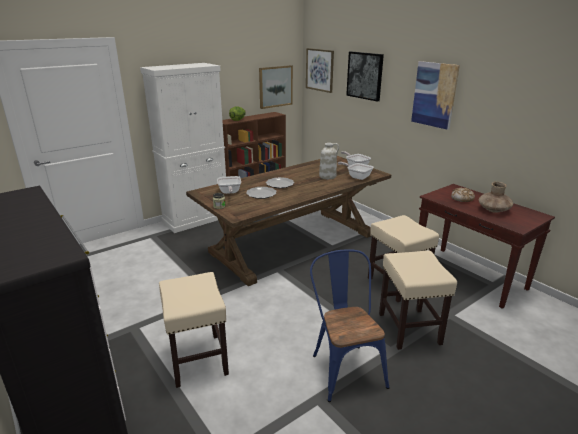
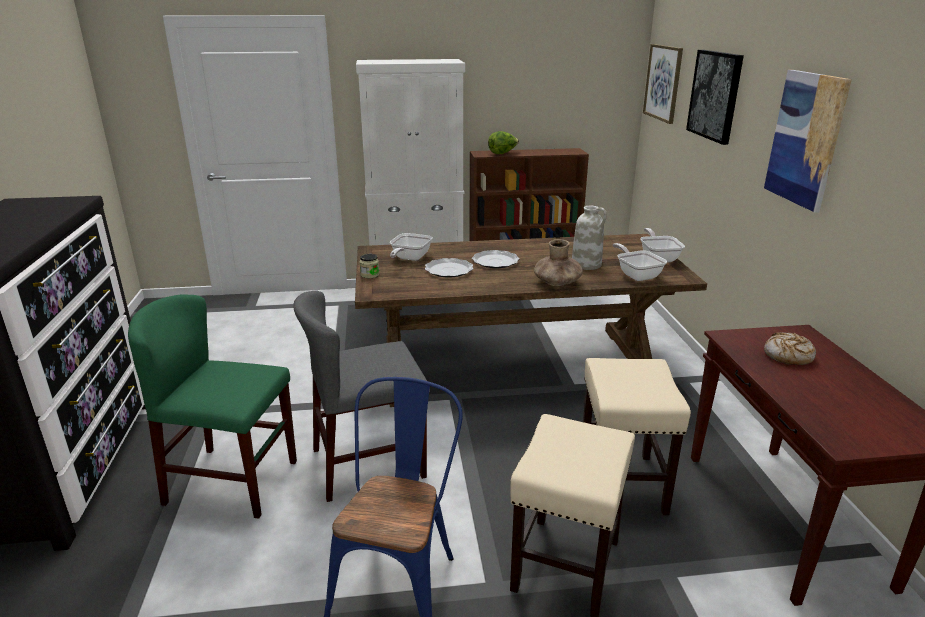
camera: 30 degrees right, 0 degrees up
beige stool [159,272,229,388] -> green chair [128,294,297,519]
picture [259,65,293,109] -> none
brown vase [479,182,513,213] -> brown vase moved to [534,239,583,286]
none -> grey chair [293,291,430,502]

